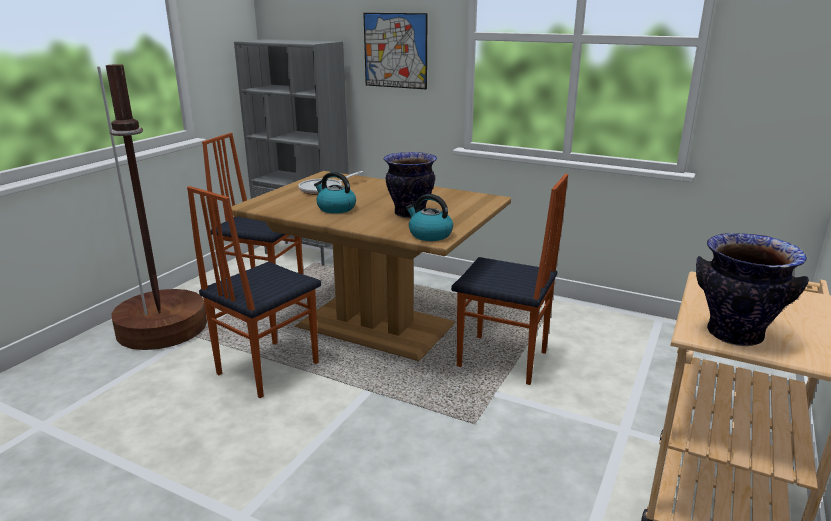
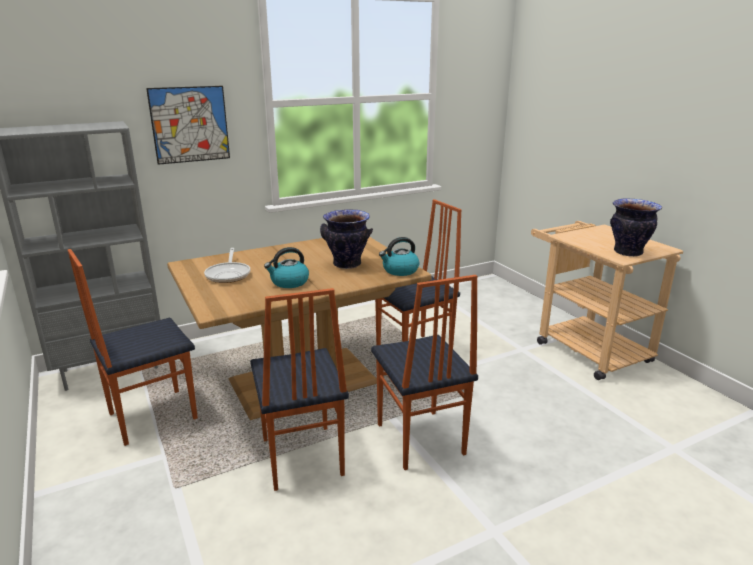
camera: 55 degrees left, 0 degrees up
brown floor lamp [97,64,207,350] -> none
none -> chair [371,275,478,470]

